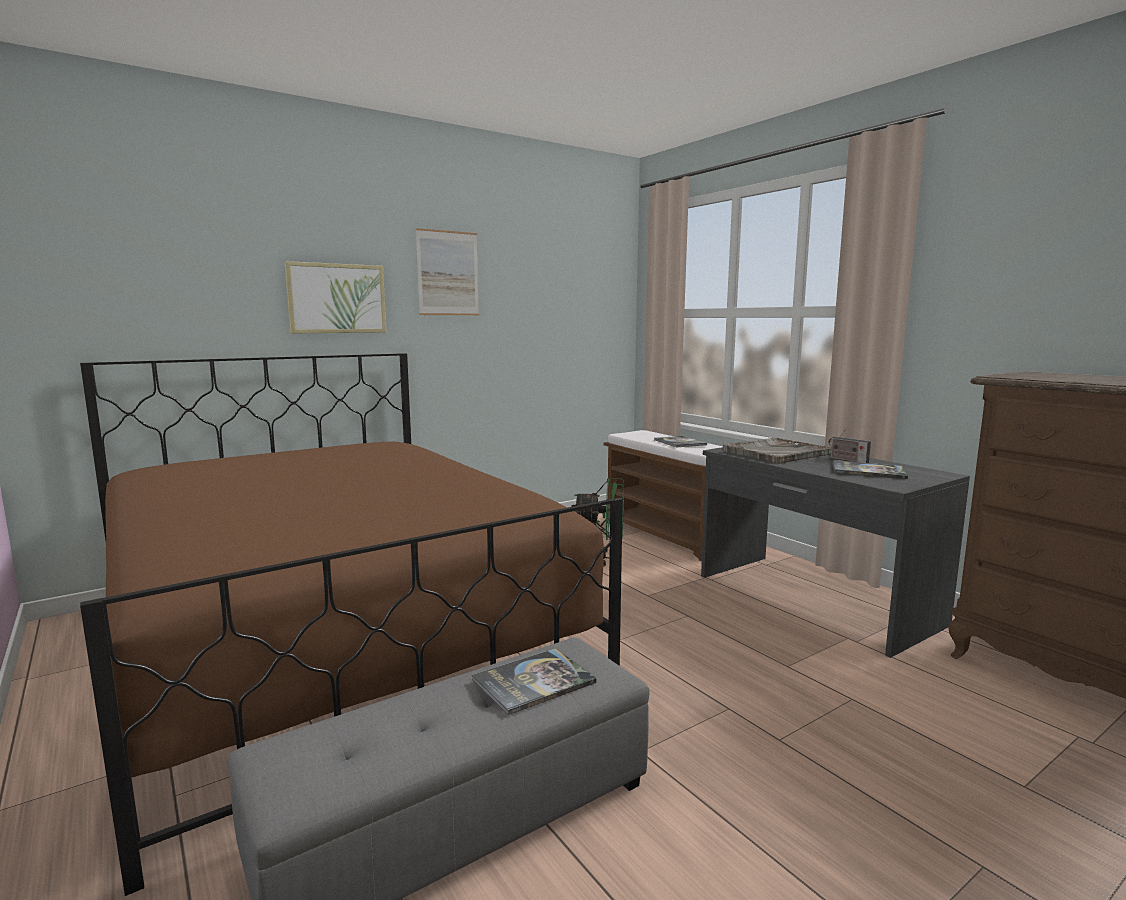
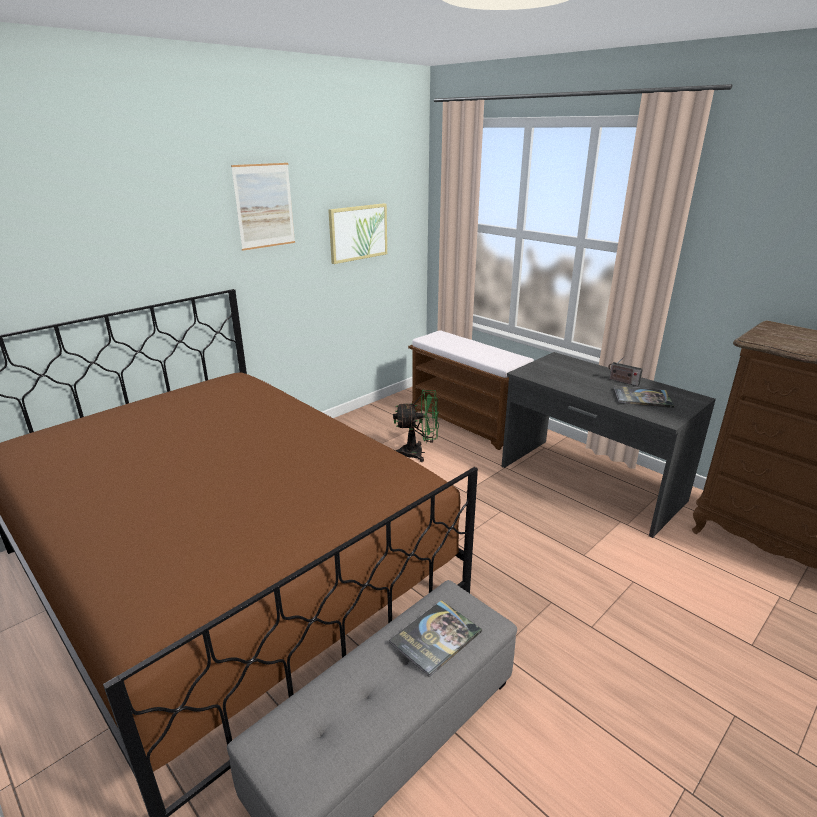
camera: 10 degrees left, 15 degrees up
picture [285,261,386,333] -> picture moved to [328,203,387,264]
book [654,436,707,447] -> none
grey tray [723,438,831,464] -> none

